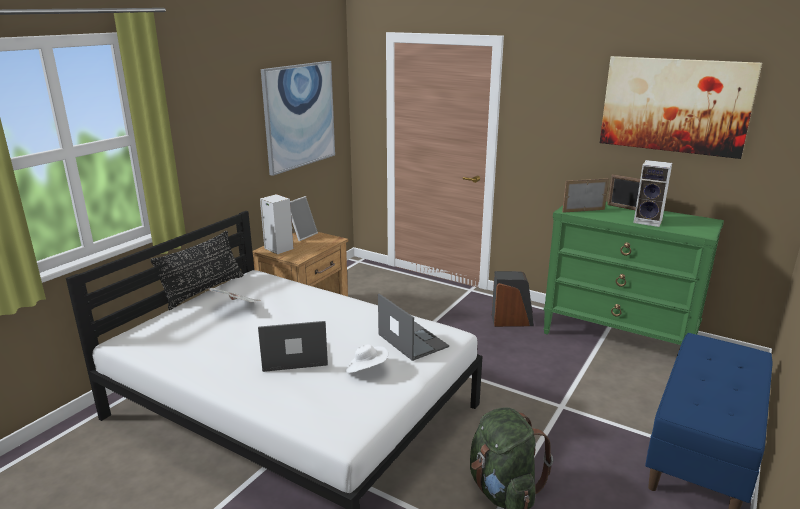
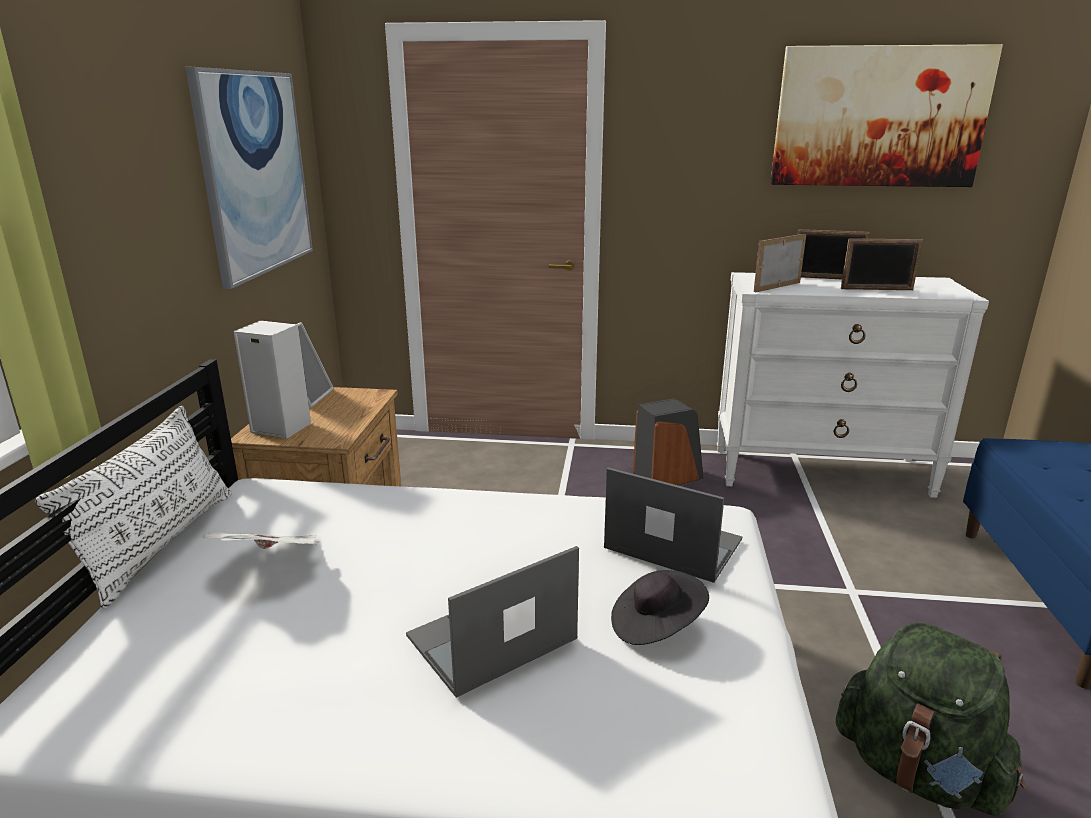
camera: 25 degrees left, 0 degrees up
black pillow [151,231,243,310] -> white pillow [35,406,232,609]
white hat [345,344,388,373] -> black hat [611,570,709,645]
green dresser [543,202,724,345] -> white dresser [717,272,989,498]
speaker [633,160,672,227] -> picture frame [841,238,923,290]

